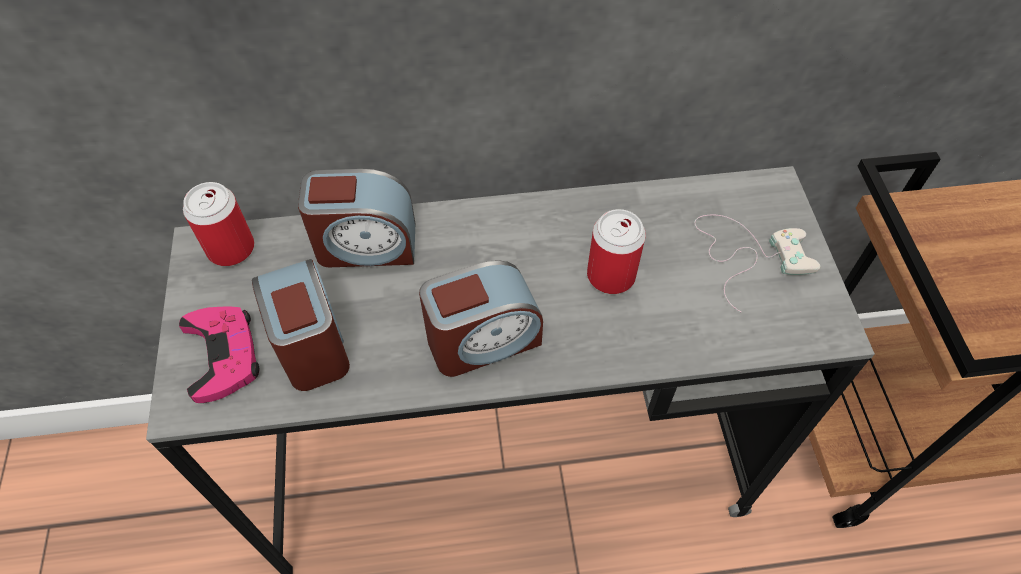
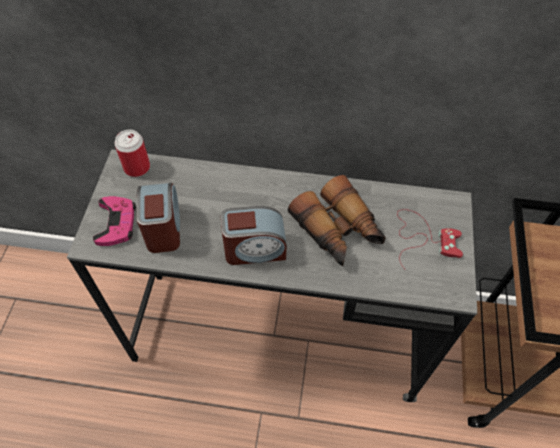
camera: 15 degrees right, 0 degrees up
alarm clock [298,169,415,267] -> none
can [587,209,646,294] -> binoculars [288,175,386,266]
white game controller [695,214,820,312] -> red game controller [397,209,463,270]

